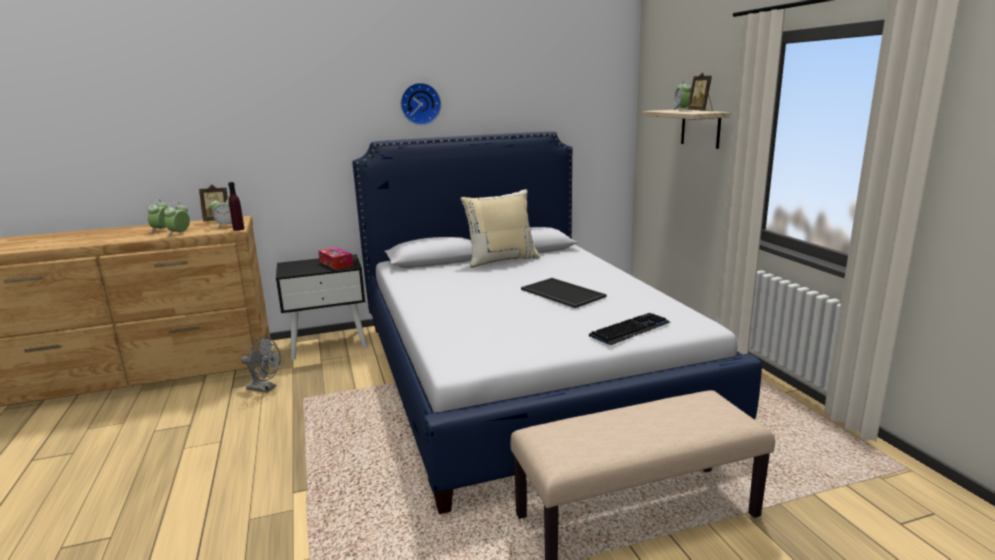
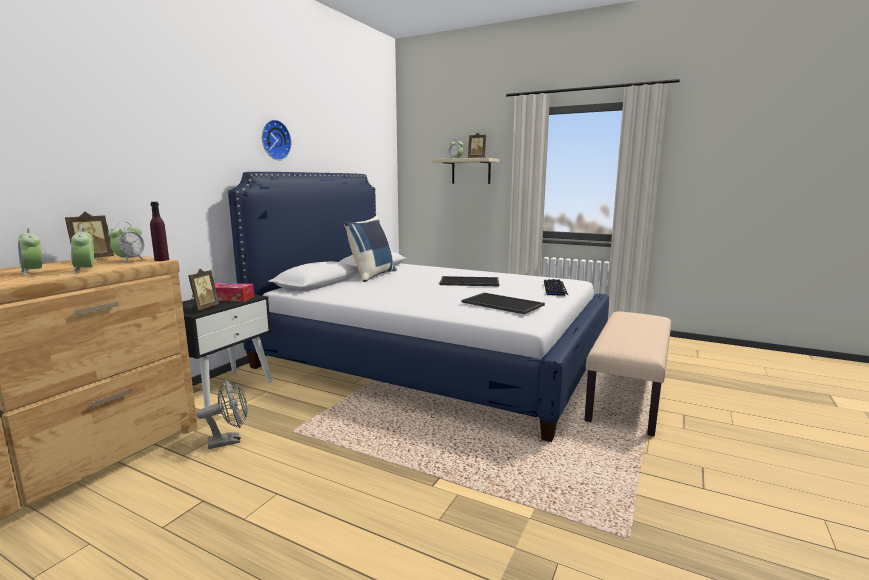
camera: 45 degrees left, 5 degrees down
beige pillow [461,189,540,268] -> blue pillow [344,216,397,282]
none -> picture frame [188,269,219,311]
none -> tray [462,293,545,315]

